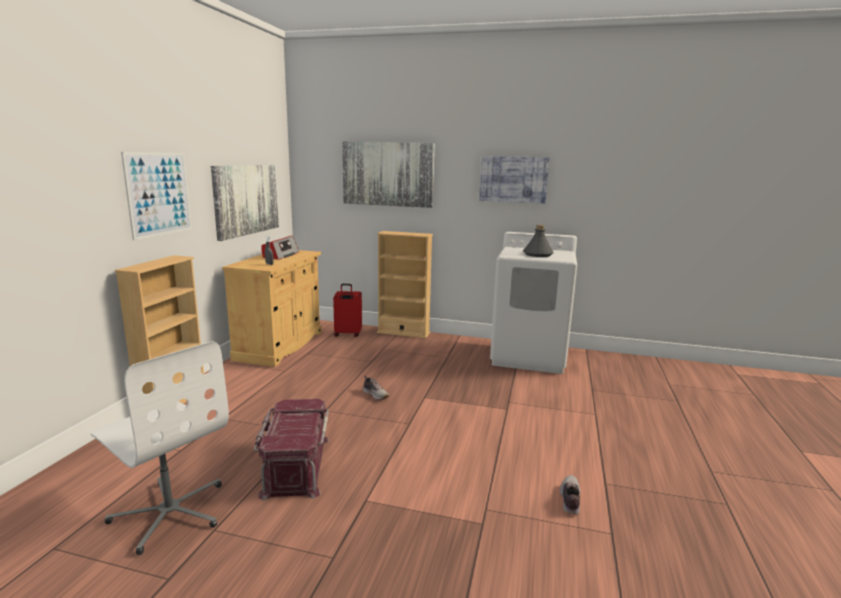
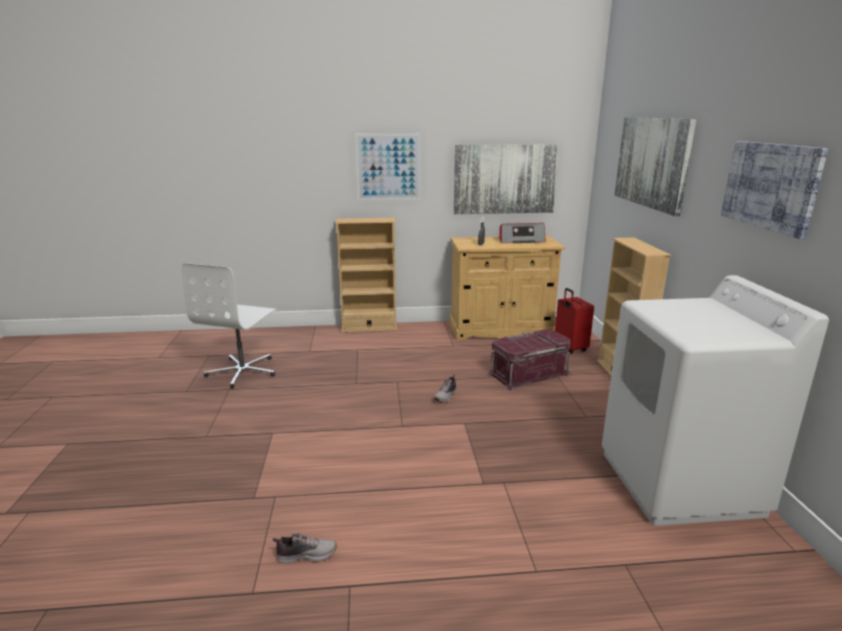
camera: 70 degrees right, 5 degrees up
red storage box [254,399,329,501] -> red storage box moved to [487,329,571,391]
grey bottle [523,225,554,257] -> none

